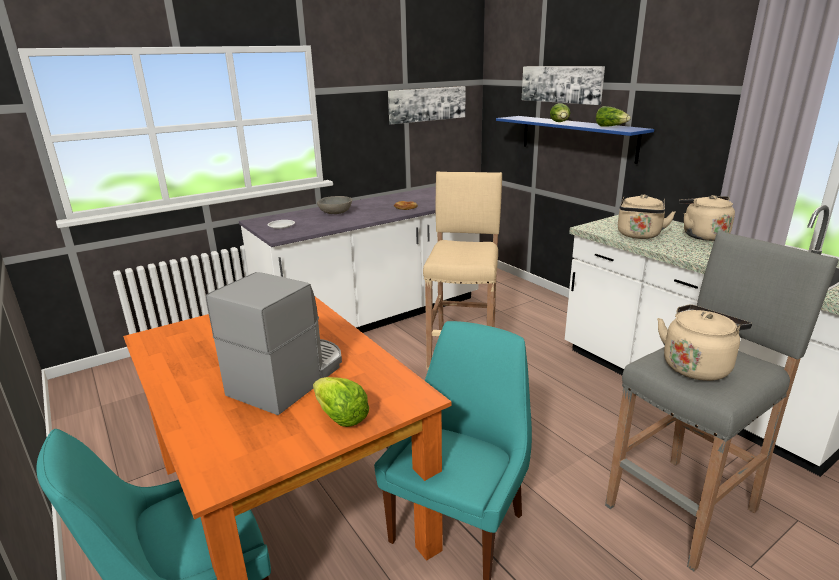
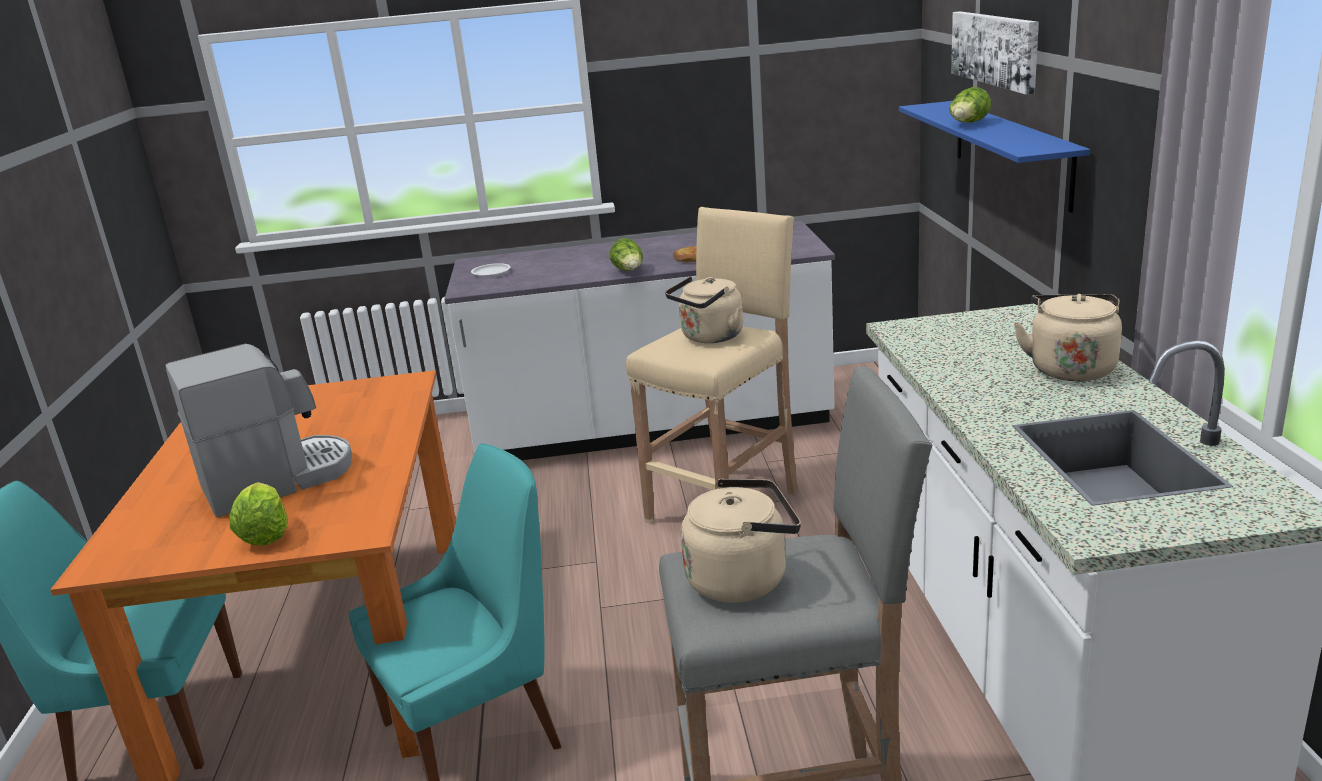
camera: 30 degrees right, 0 degrees up
grey bowl [317,196,352,214] -> none
picture [388,86,466,124] -> none
lettuce [596,106,631,127] -> lettuce moved to [610,238,643,271]
beige kettle [618,194,676,239] -> beige kettle moved to [665,276,743,343]

